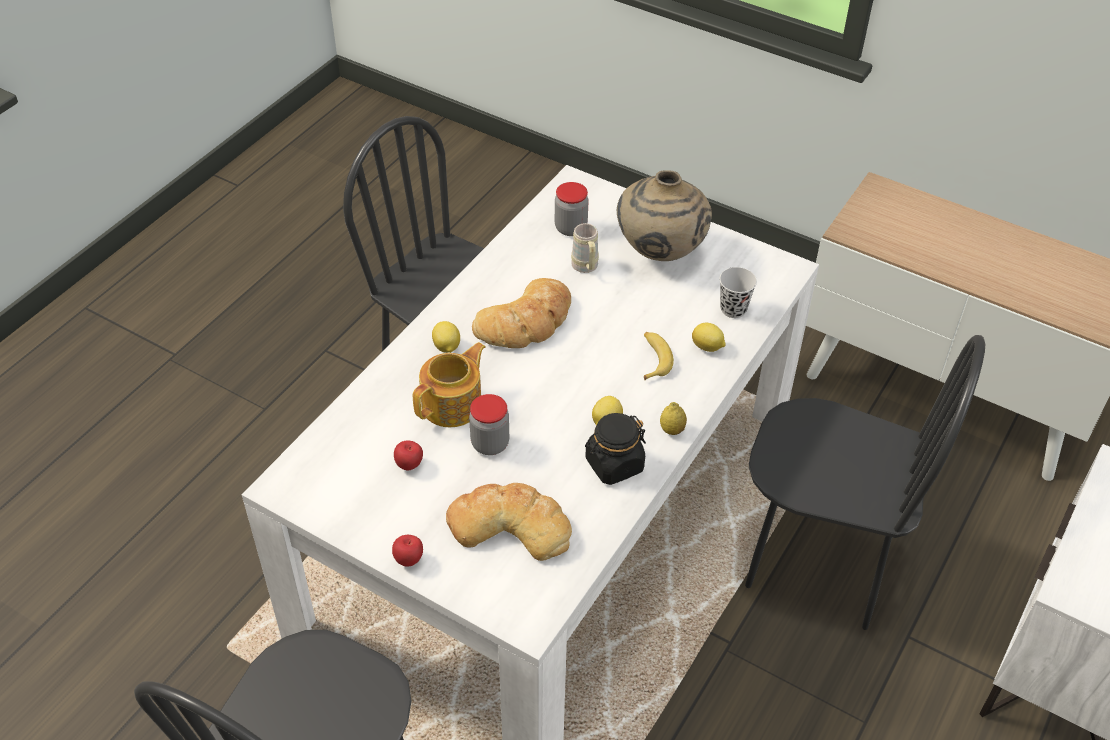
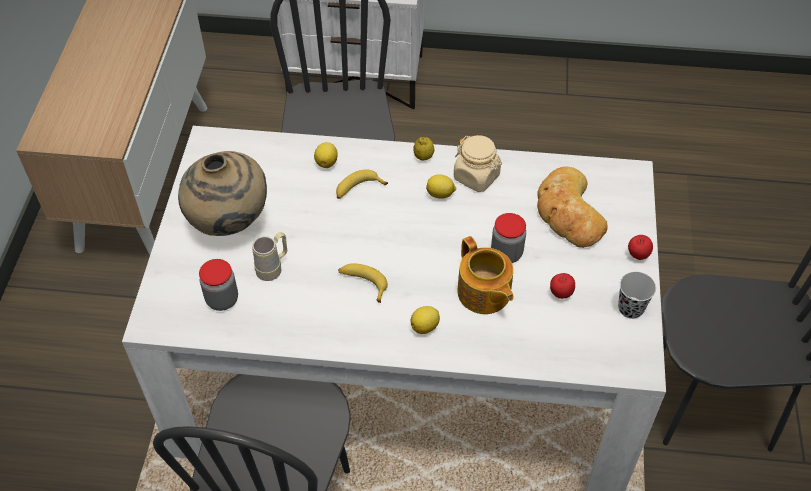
camera: 115 degrees left, 5 degrees up
teapot [413,342,486,427] -> teapot turned 135 degrees counterclockwise [457,236,514,314]
bread [472,278,571,348] -> banana [338,264,388,303]
black jar [585,413,646,485] -> beige jar [454,135,502,192]
black cup [720,267,757,318] -> black cup moved to [618,271,656,319]

